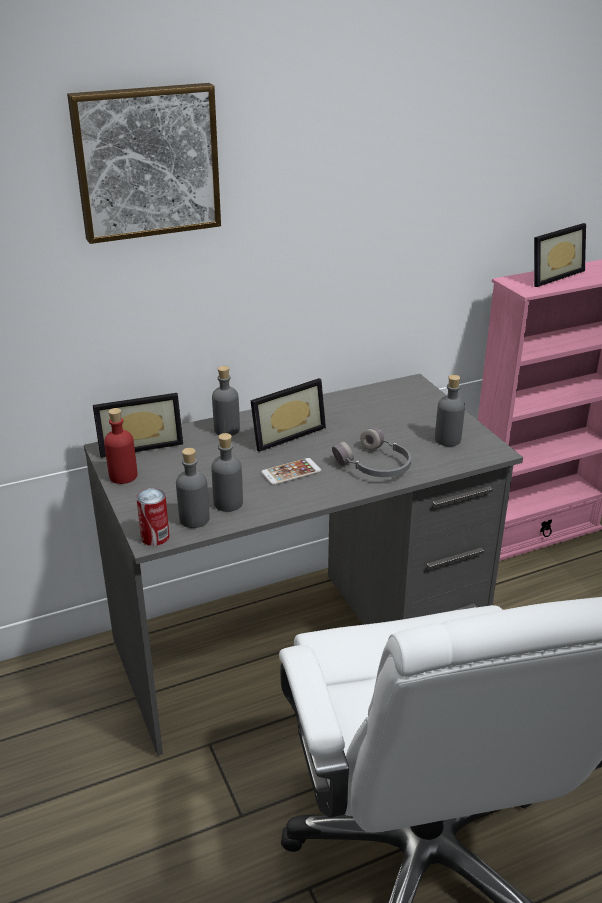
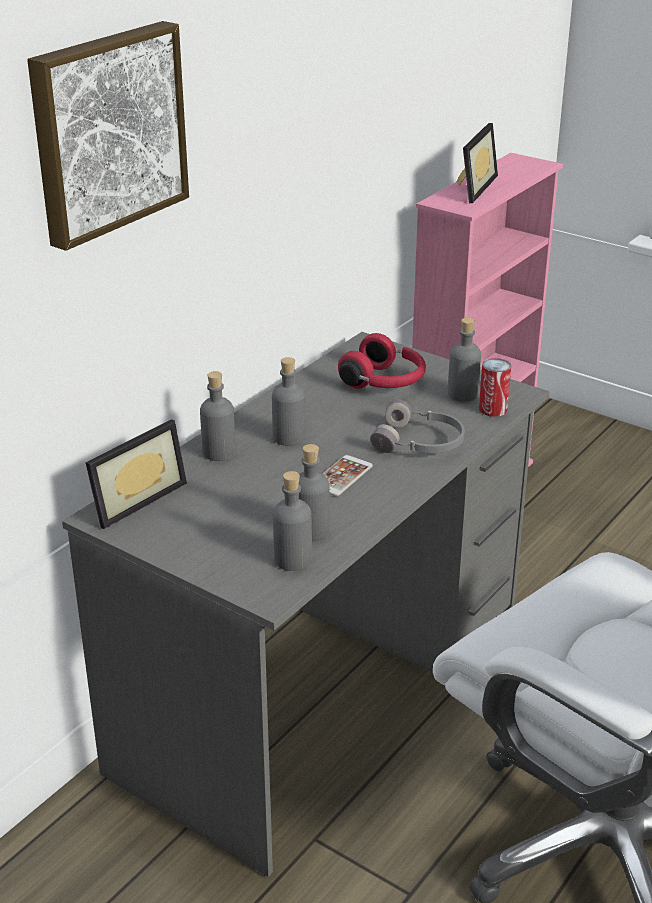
camera: 30 degrees left, 0 degrees up
red bottle [104,408,138,484] -> none
can [136,488,170,546] -> can moved to [479,358,511,417]
picture frame [250,378,326,452] -> grey bottle [272,357,305,446]
none -> red headphones [338,333,426,389]

